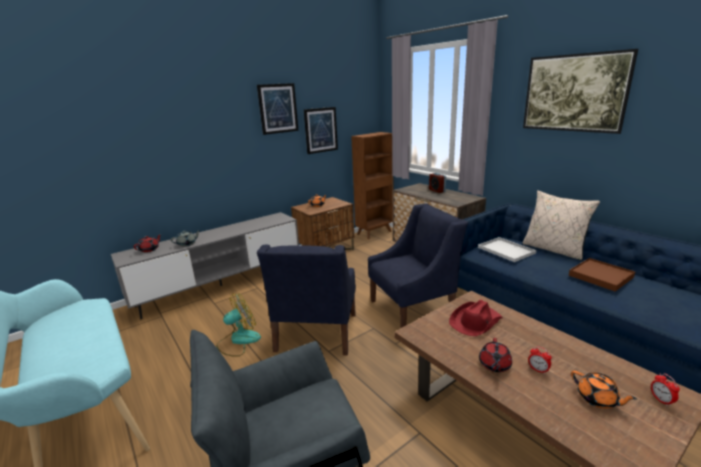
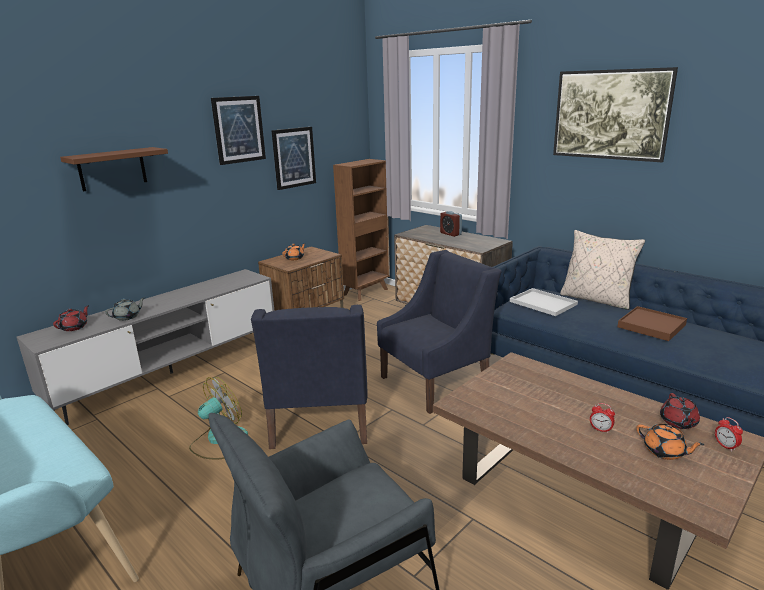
camera: 10 degrees left, 0 degrees up
red hat [449,300,503,336] -> none
red teapot [479,338,512,372] -> red teapot moved to [660,393,700,429]
none -> brown shelf [60,147,168,191]

